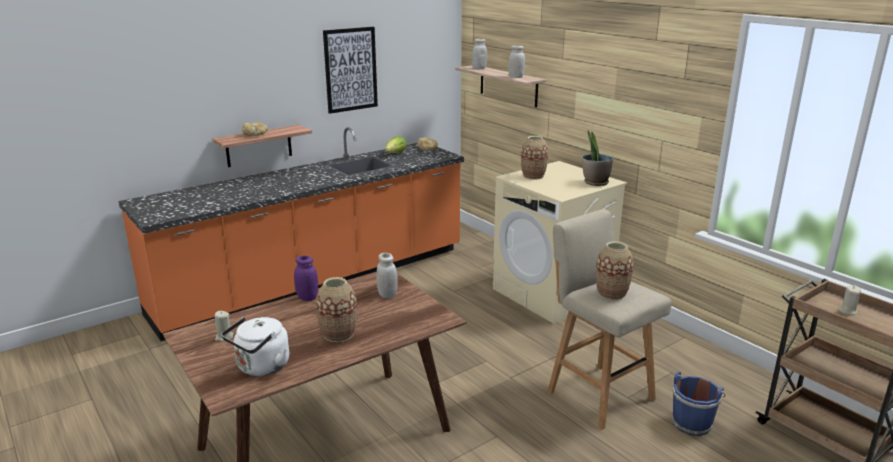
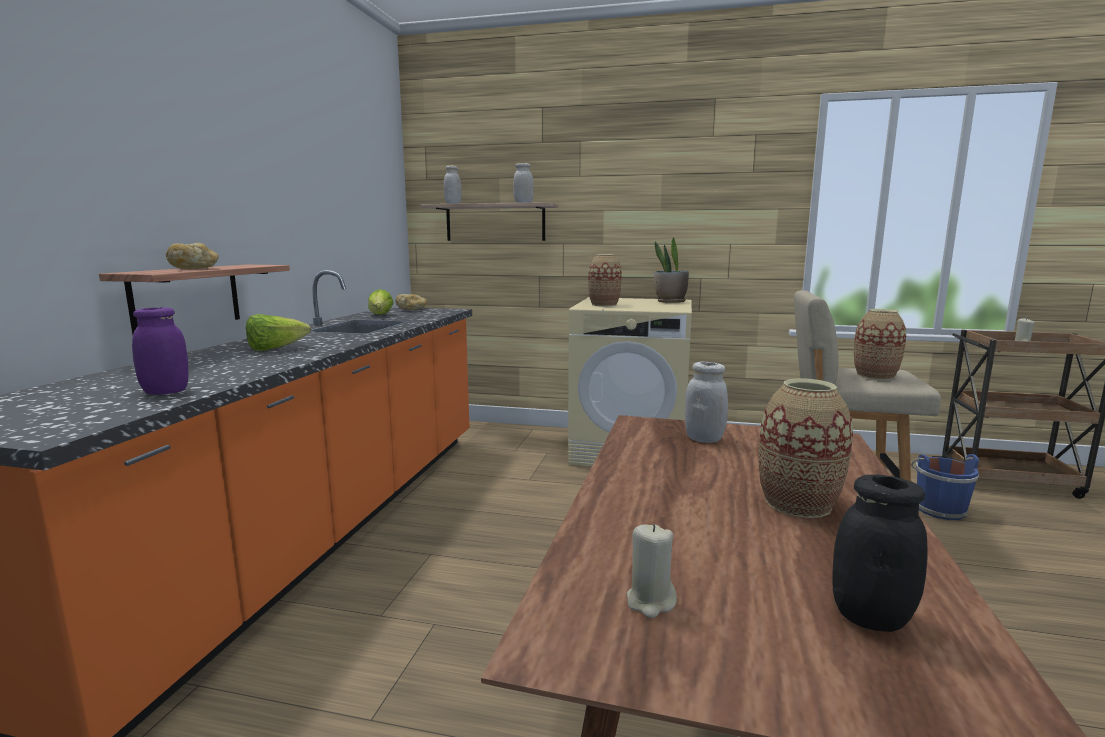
camera: 40 degrees left, 10 degrees down
white kettle [221,317,289,376] -> black jar [832,474,927,632]
purple jar [294,256,318,301] -> purple jar moved to [132,307,189,395]
picture [323,27,378,114] -> none
none -> lettuce [246,314,311,351]

